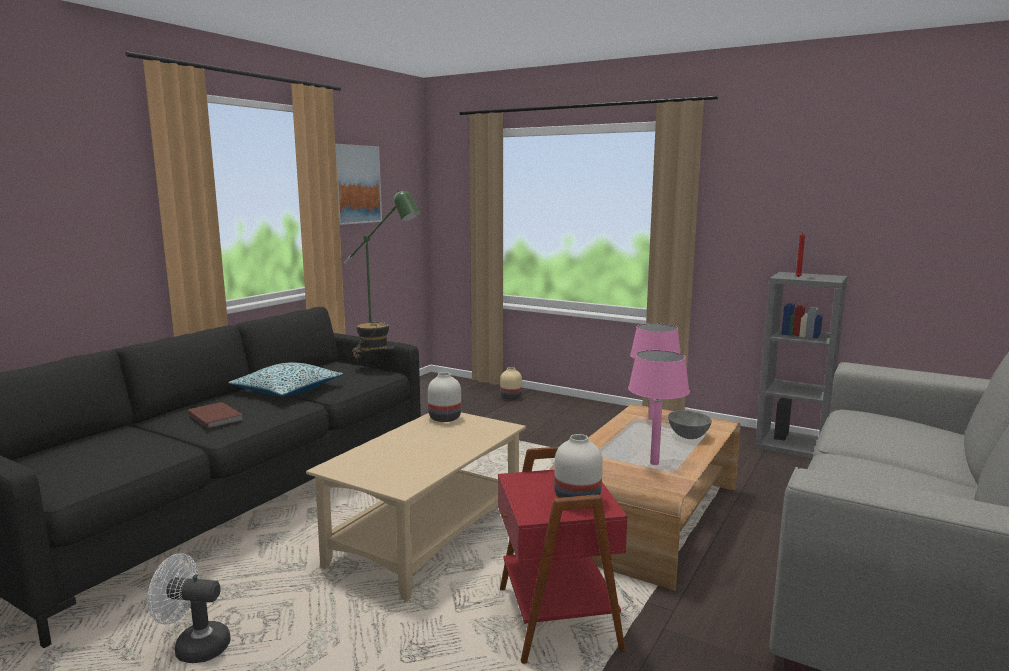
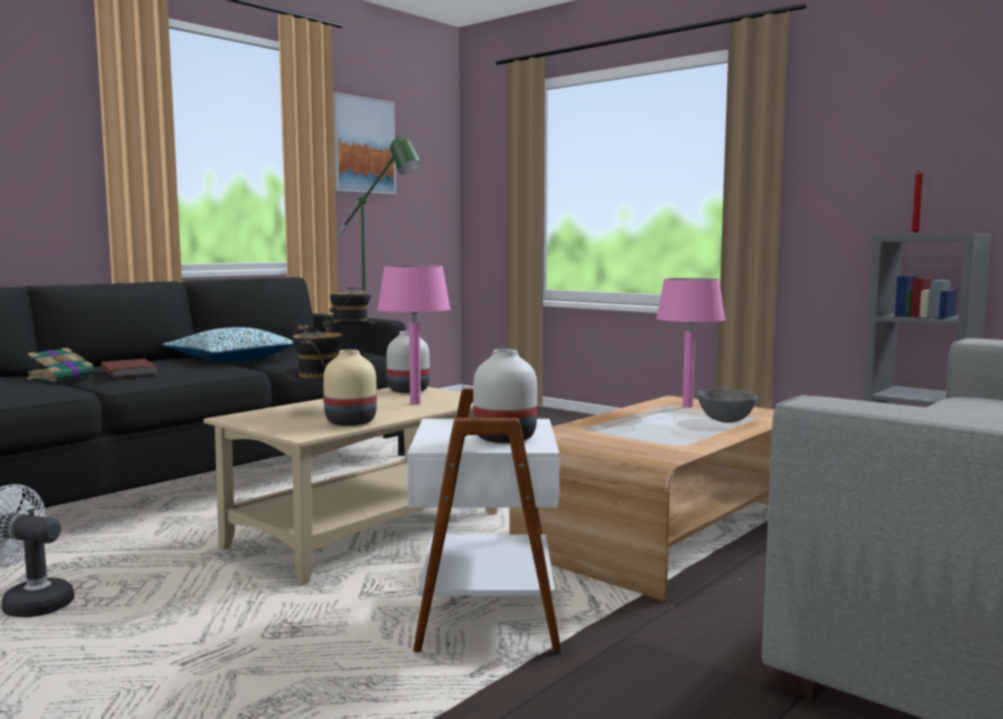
camera: 10 degrees right, 5 degrees down
red side table [498,447,627,664] -> white side table [407,388,561,654]
beige vase [500,367,522,400] -> beige vase moved to [323,350,377,426]
pink table lamp [628,350,690,465] -> pink table lamp moved to [377,265,451,405]
none -> book [27,348,96,381]
none -> hat [285,325,343,404]

